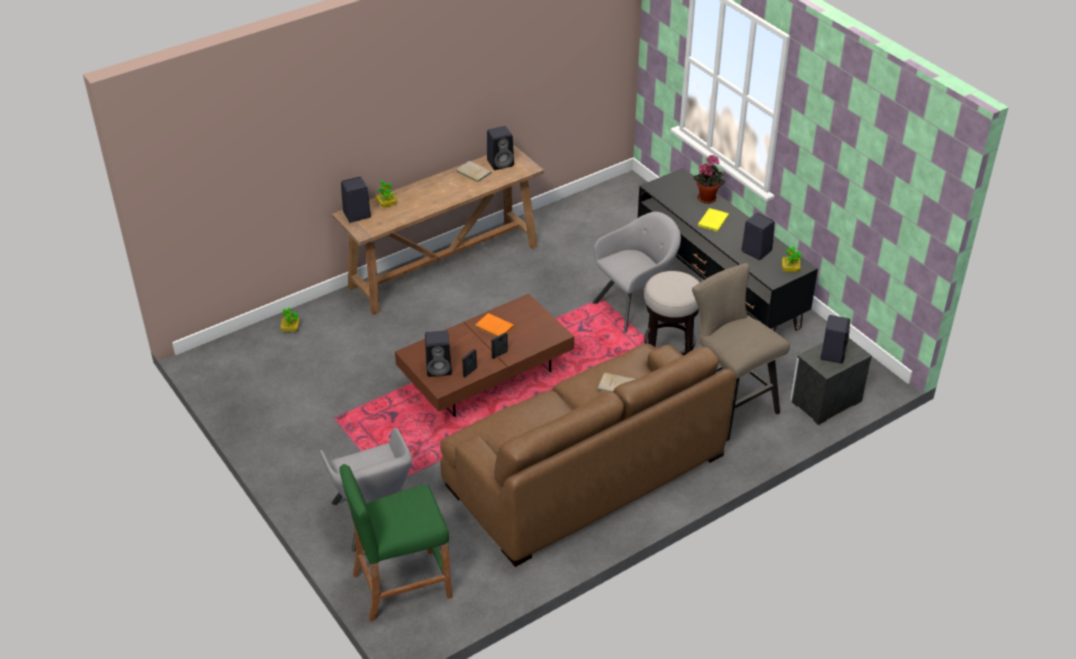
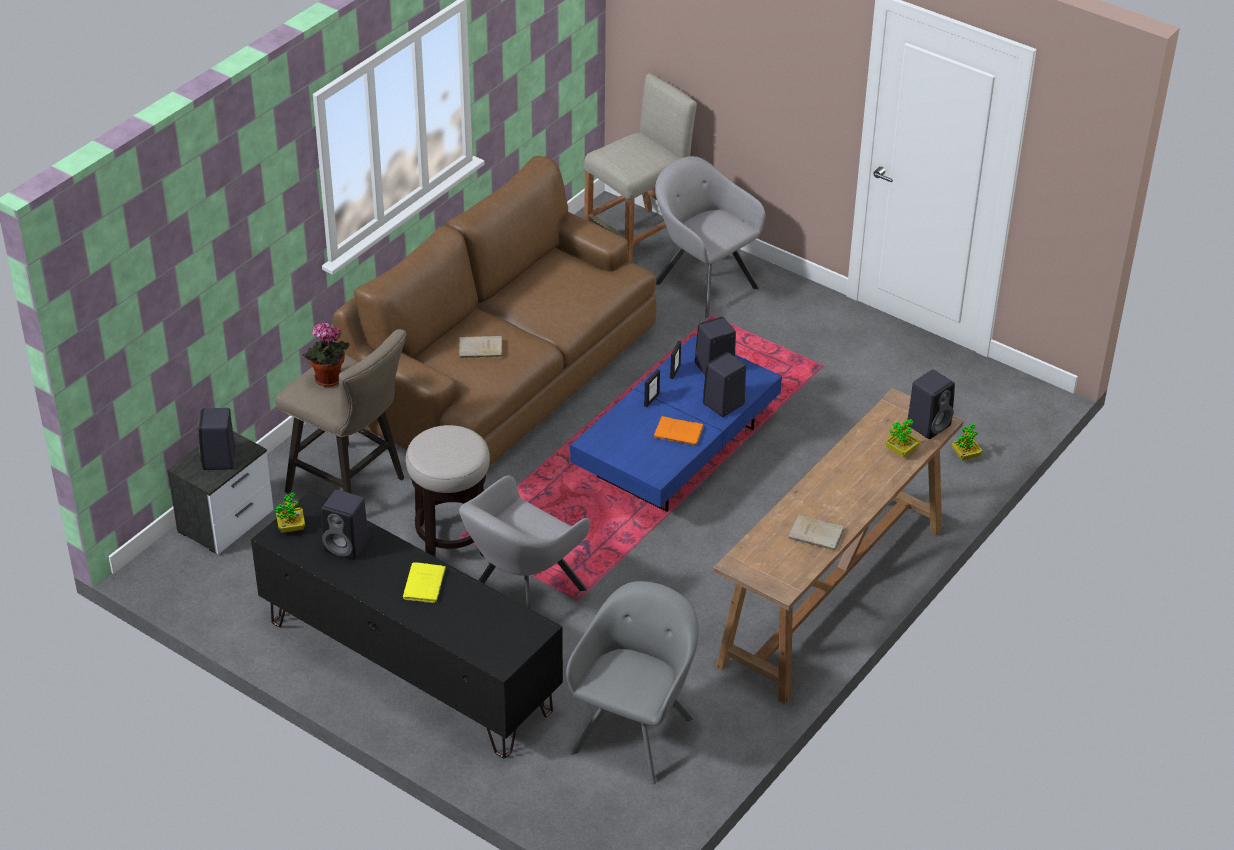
camera: 160 degrees right, 0 degrees up
green stool [339,464,452,622] -> beige stool [584,73,697,262]
brown coffee table [395,293,574,417] -> blue coffee table [570,336,782,512]
black speaker [487,126,514,170] -> black speaker moved to [703,352,746,417]
potted plant [693,155,725,204] -> potted plant moved to [302,323,350,387]
none -> grey armchair [566,581,699,784]

